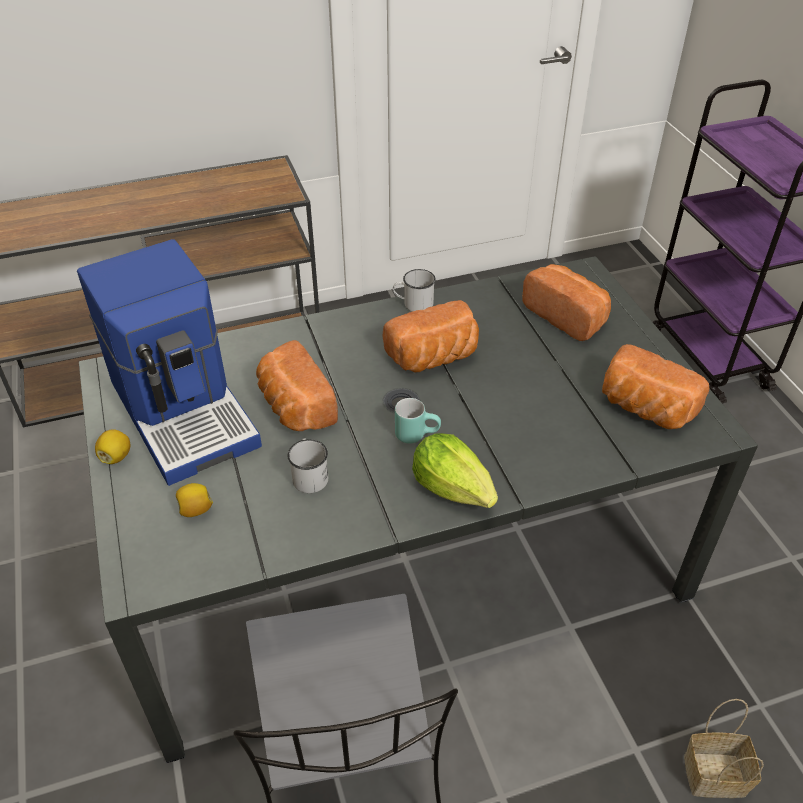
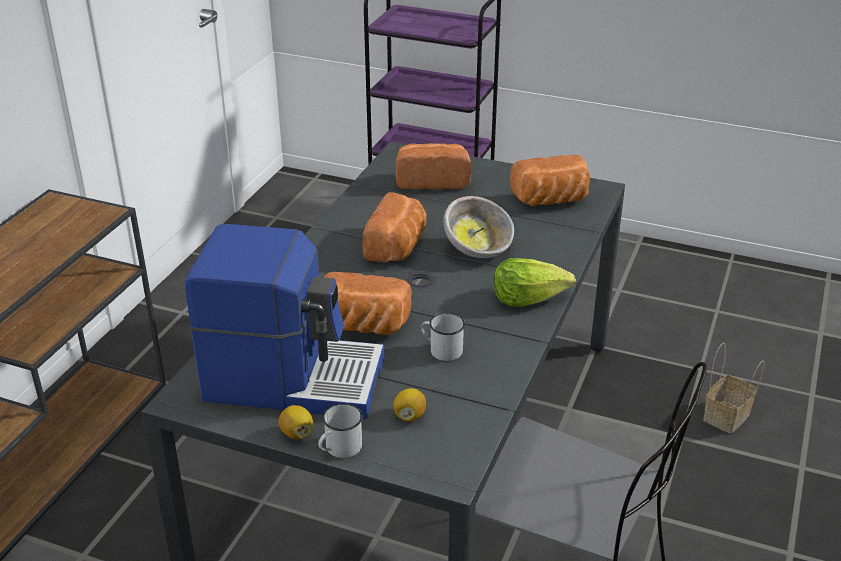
camera: 50 degrees left, 10 degrees down
white mug [393,269,436,311] -> white mug moved to [318,403,363,458]
turquoise mug [395,398,441,444] -> none
none -> bowl [443,196,514,258]

